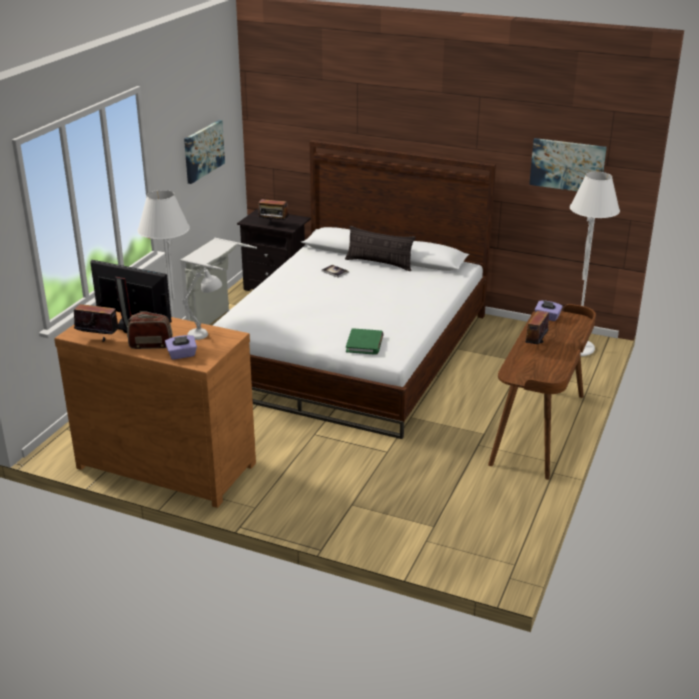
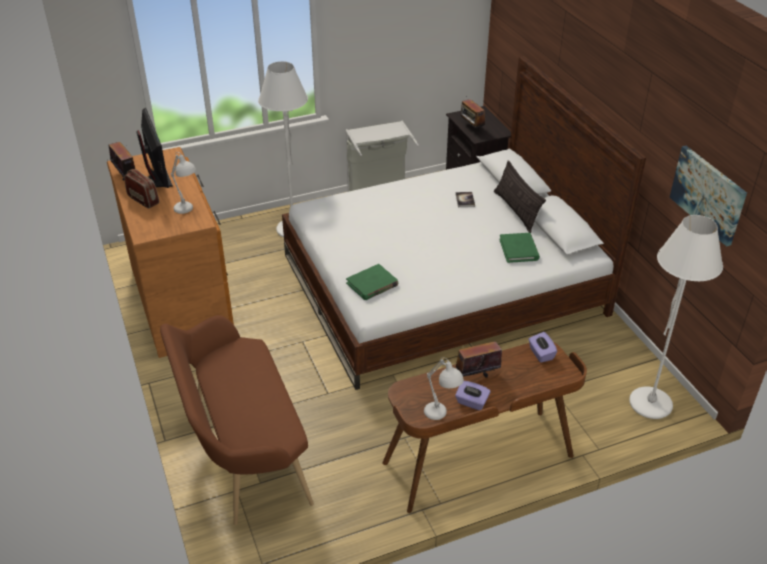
camera: 45 degrees right, 10 degrees up
purple tissue box [165,335,197,360] -> purple tissue box moved to [455,381,491,410]
picture [184,120,225,184] -> none
none -> brown bench [160,315,314,525]
none -> white table lamp [424,357,464,420]
none -> green book [499,233,540,263]

